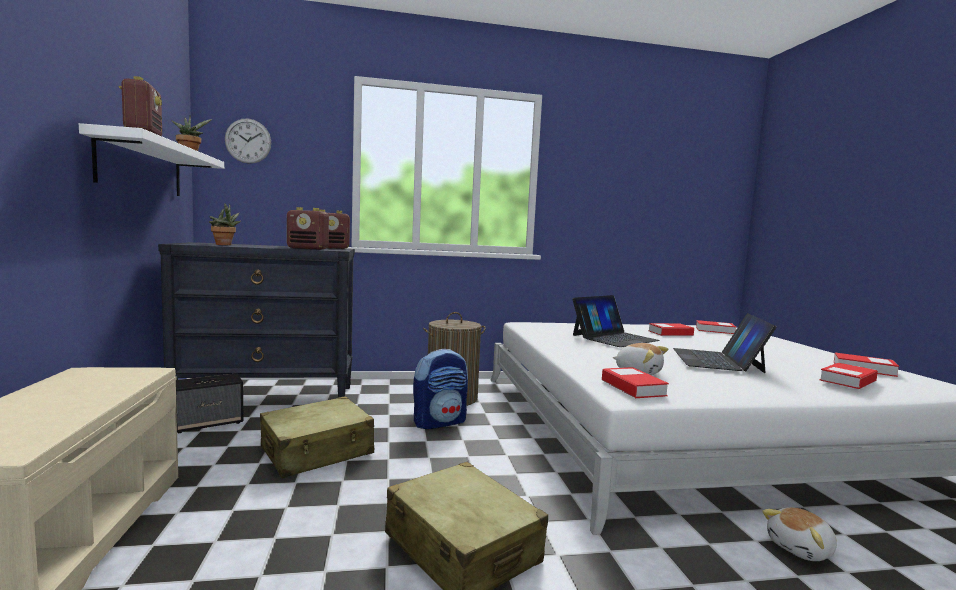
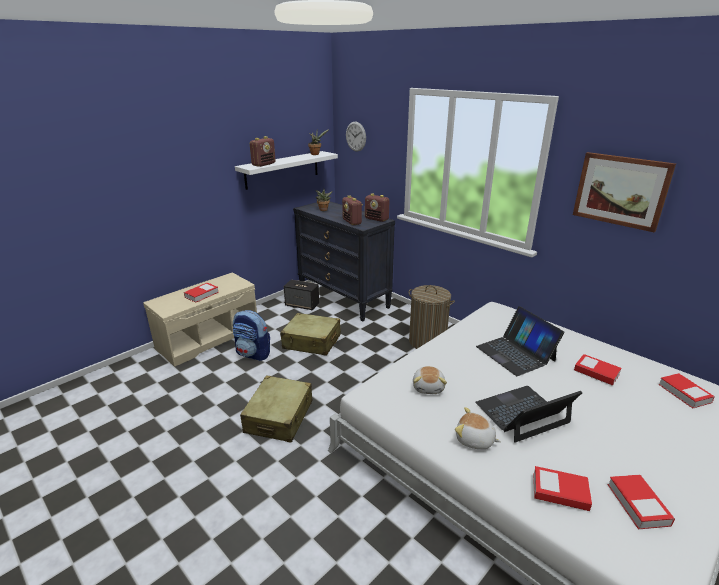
camera: 55 degrees right, 20 degrees up
backpack [413,349,468,429] -> backpack moved to [233,310,270,361]
laptop [572,295,660,347] -> laptop turned 45 degrees clockwise [476,306,564,376]
book [602,367,669,398] -> book moved to [184,283,219,303]
plush toy [762,507,837,561] -> plush toy moved to [455,407,501,449]
none -> picture [573,152,676,232]

